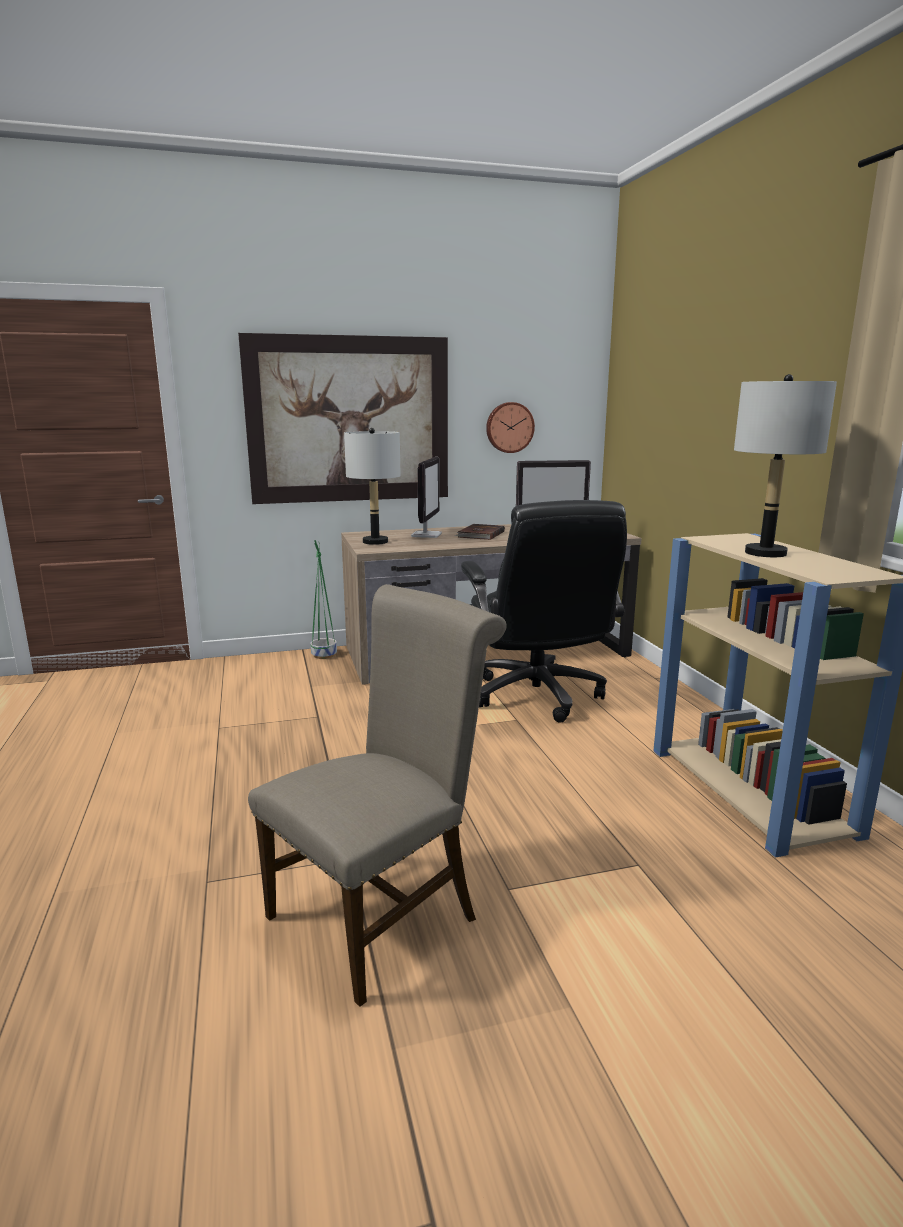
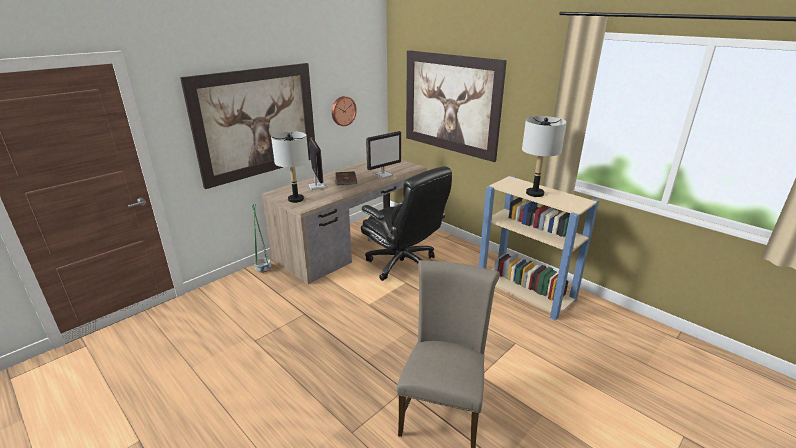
camera: 30 degrees left, 10 degrees up
none -> picture [406,50,507,162]

